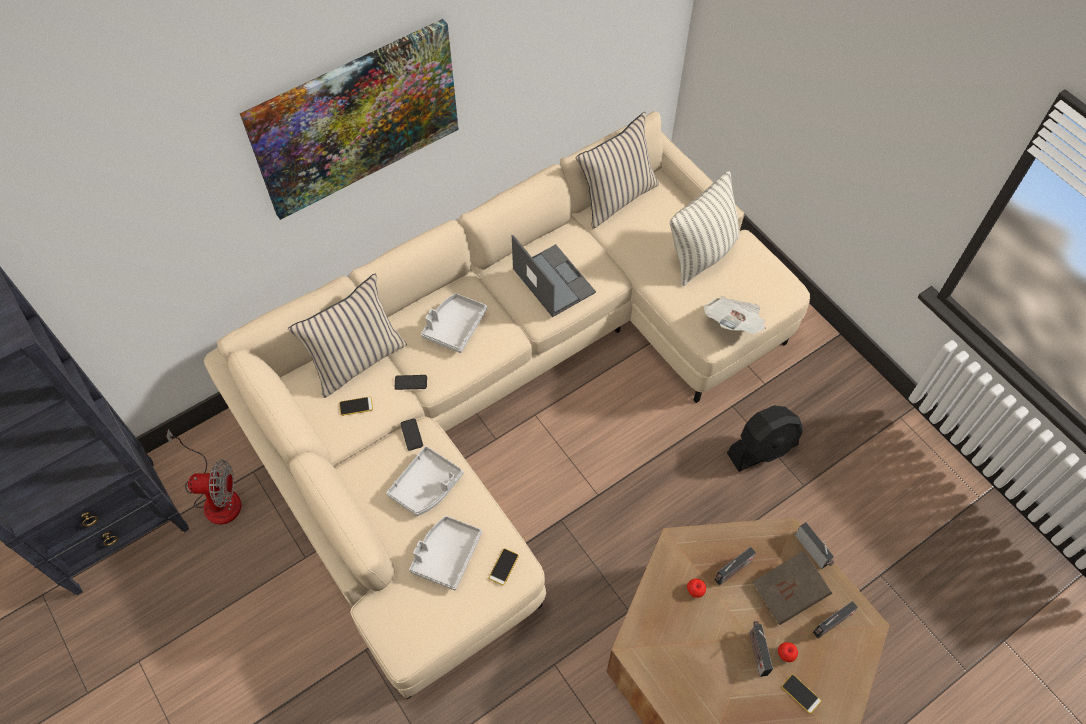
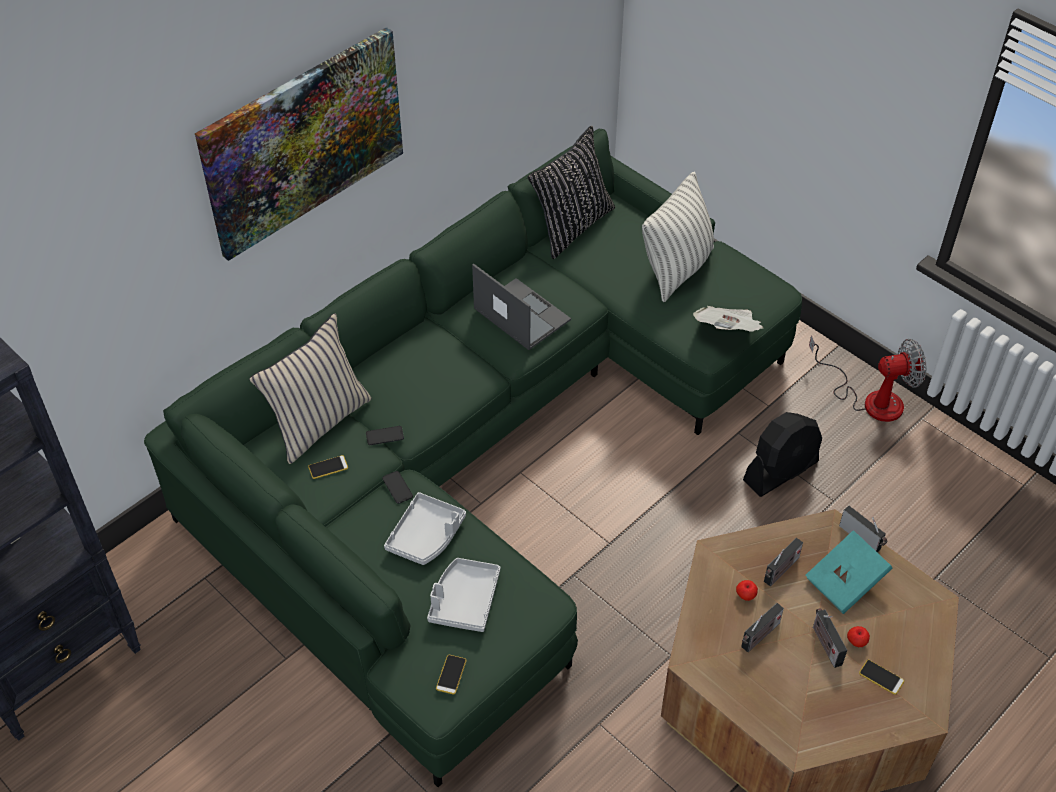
camera: 10 degrees left, 10 degrees down
fan [166,429,241,525] -> fan moved to [809,335,926,422]
beige sofa [204,111,810,699] -> green sofa [144,129,802,787]
grey tray [421,293,487,353] -> none
phone [489,548,519,585] -> phone moved to [436,655,467,695]
beige pillow [576,112,659,229] -> black pillow [528,126,615,259]
brown book [753,550,832,625] -> turquoise book [805,530,893,614]
radio [813,601,858,639] -> radio moved to [741,603,784,652]

